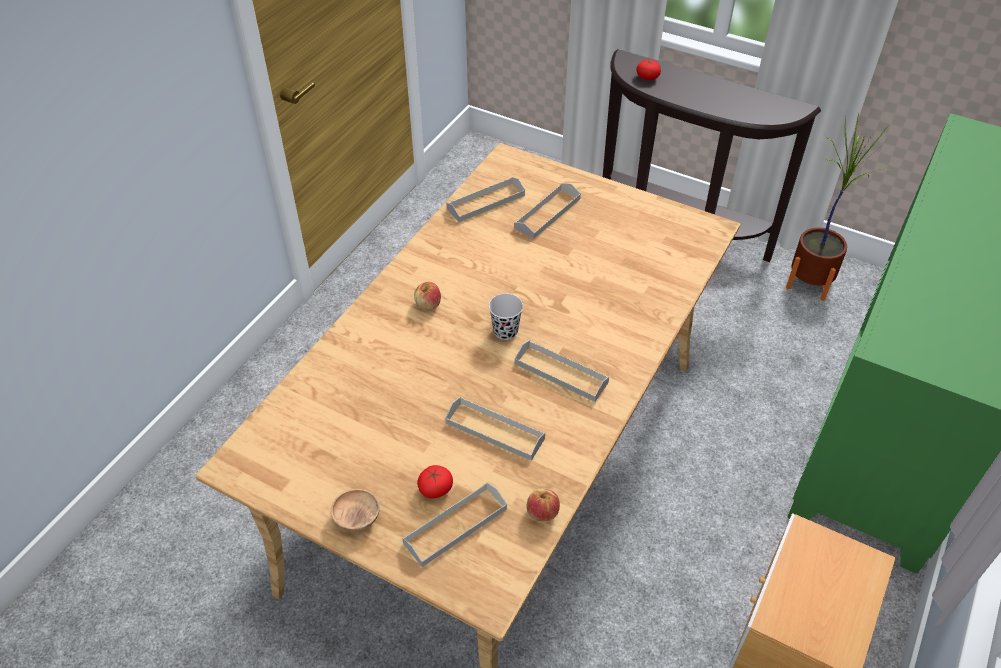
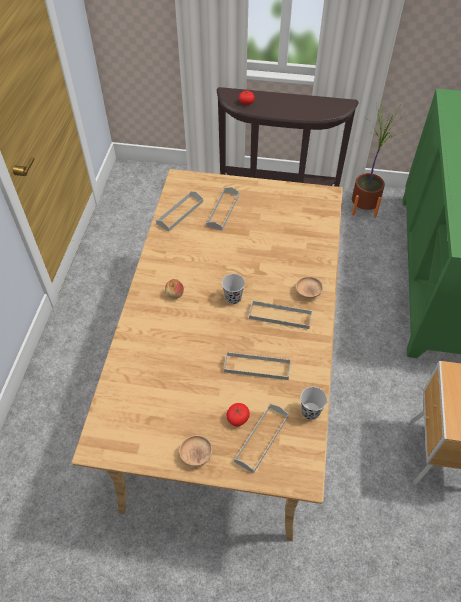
camera: 20 degrees left, 5 degrees up
apple [527,489,560,522] -> black cup [300,387,327,420]
none -> brown bowl [296,276,323,298]

